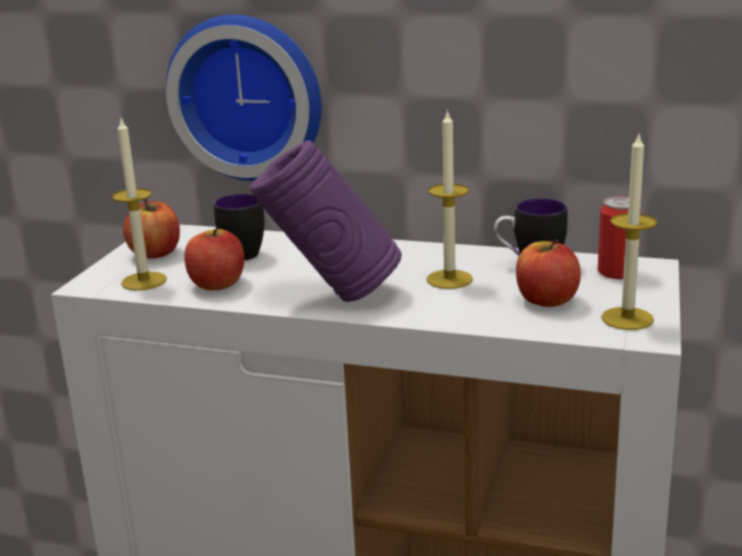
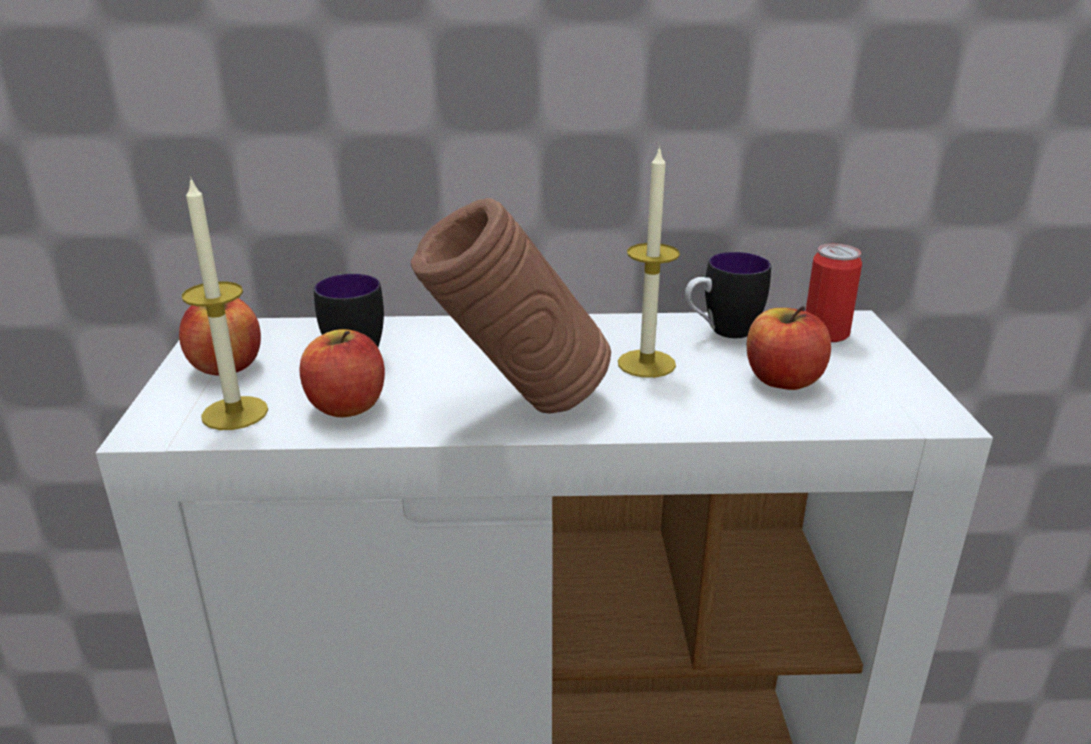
camera: 20 degrees left, 5 degrees up
wall clock [166,15,322,181] -> none
purple vase [250,140,402,302] -> brown vase [411,198,611,413]
candle [601,135,657,330] -> none

